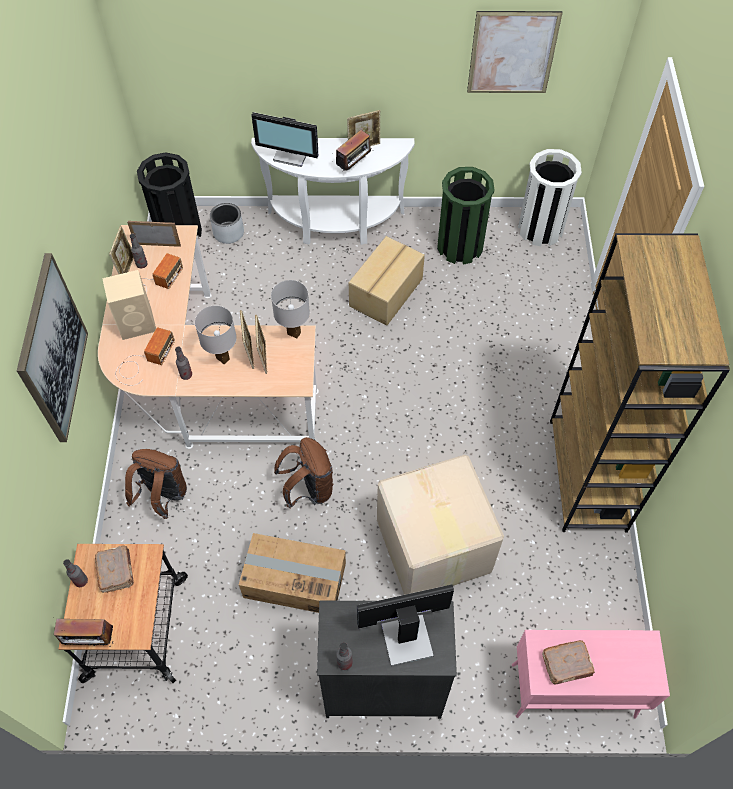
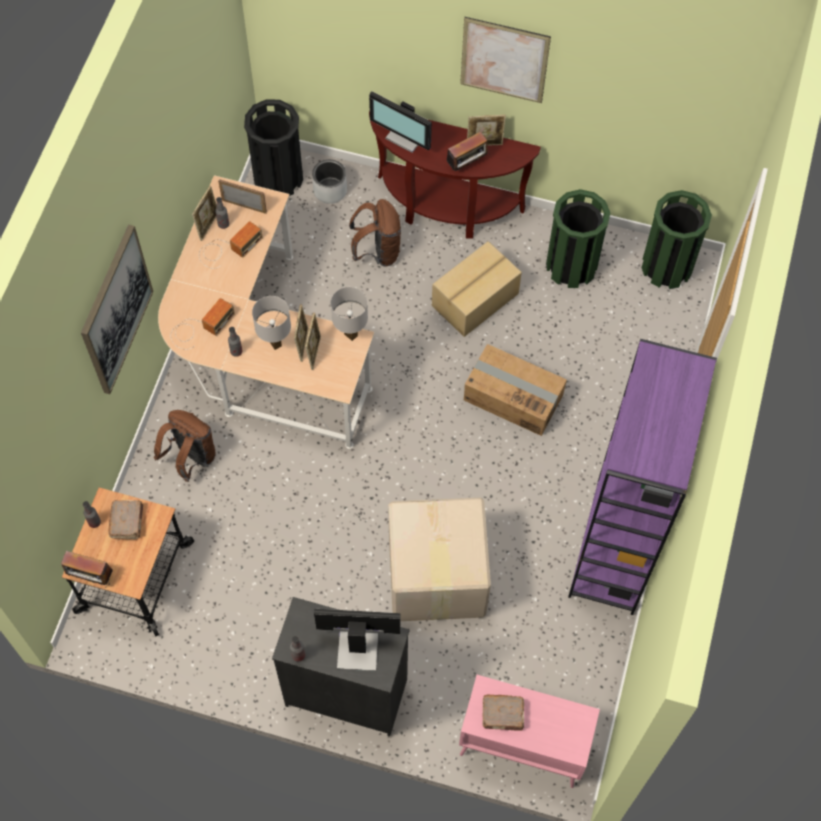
camera: 15 degrees right, 5 degrees up
beige speaker [102,270,156,340] -> none
cardboard box [239,533,346,613] -> cardboard box moved to [464,344,567,436]
white console table [251,138,414,245] -> brown console table [369,111,541,238]
brown backpack [274,437,334,508] -> brown backpack moved to [349,199,401,267]
picture [467,11,563,93] -> picture moved to [460,17,551,103]
white trash can [518,149,582,247] -> green trash can [642,190,712,289]
brown bookcase [550,233,730,533] -> purple bookcase [568,339,717,615]

